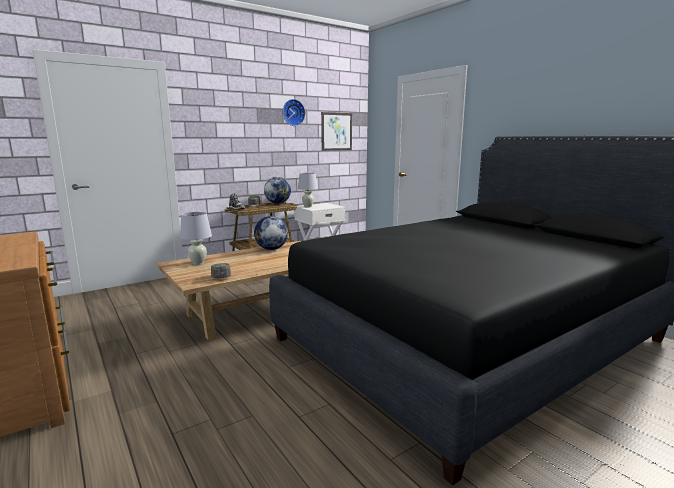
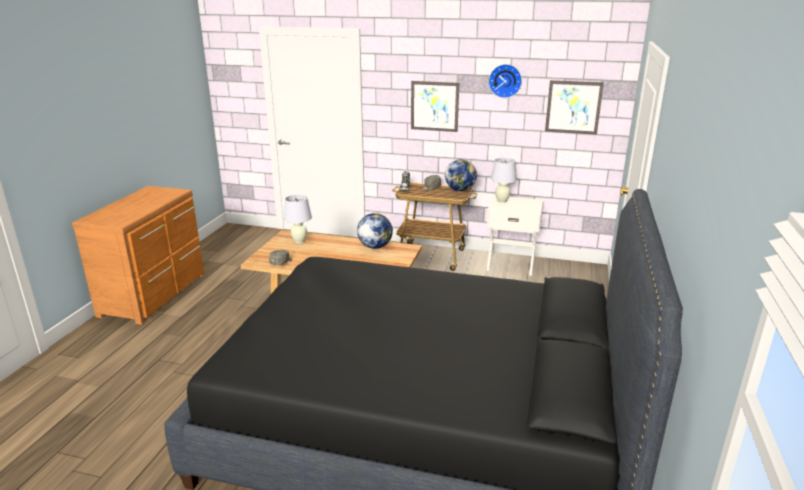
camera: 50 degrees right, 10 degrees up
none -> picture [411,81,459,132]

